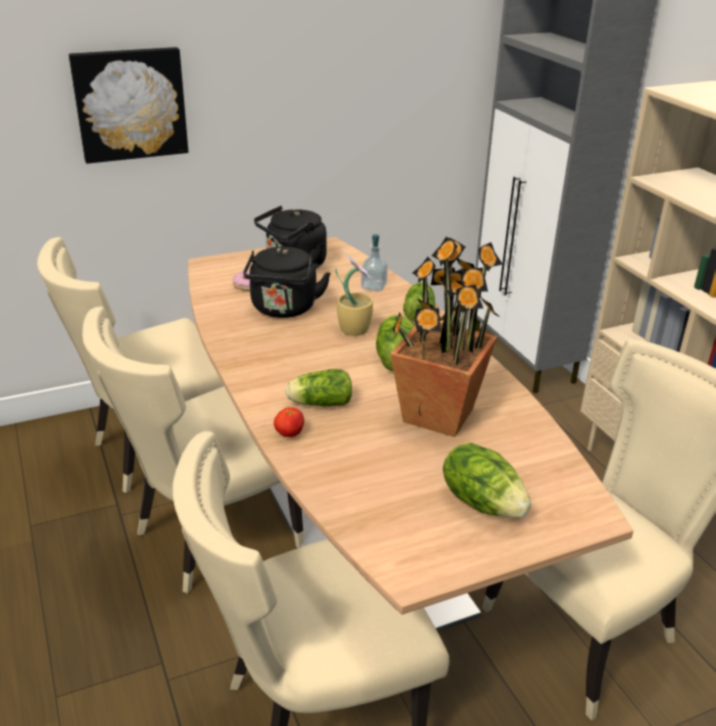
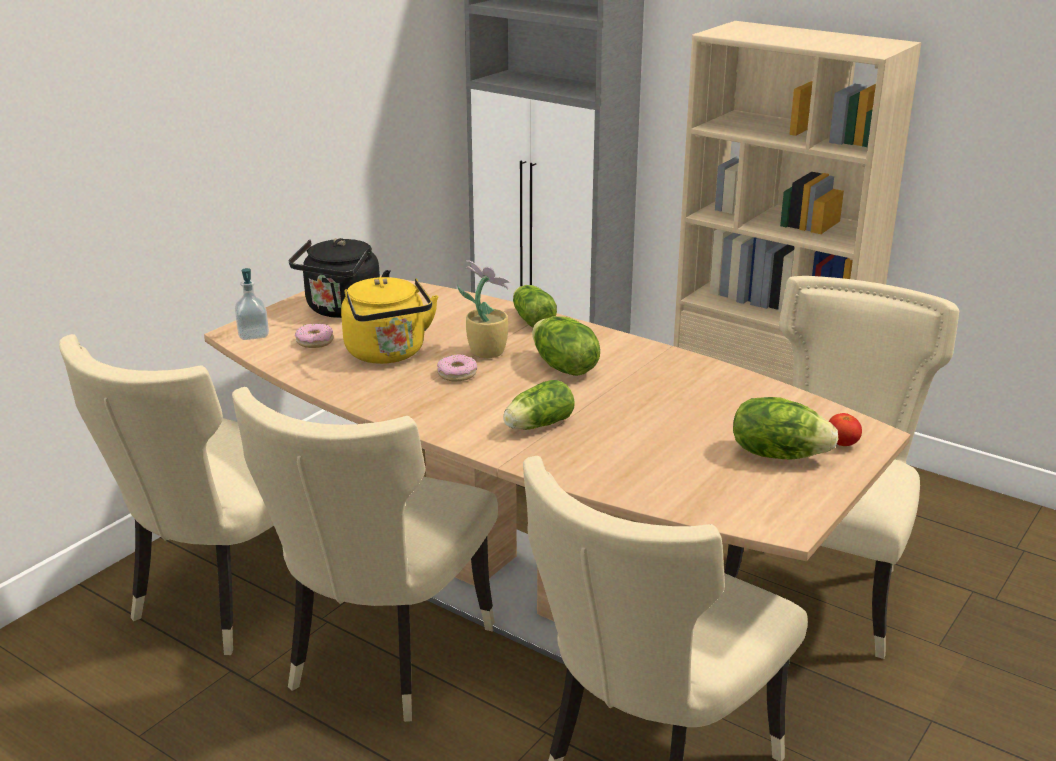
camera: 30 degrees left, 5 degrees down
picture [69,47,188,164] -> none
black kettle [243,247,331,318] -> yellow kettle [341,277,438,364]
tomato [274,407,304,437] -> tomato moved to [829,413,862,446]
soap dispenser [361,234,388,291] -> soap dispenser moved to [235,268,269,340]
potted plant [390,237,503,437] -> none
none -> donut [437,354,477,381]

